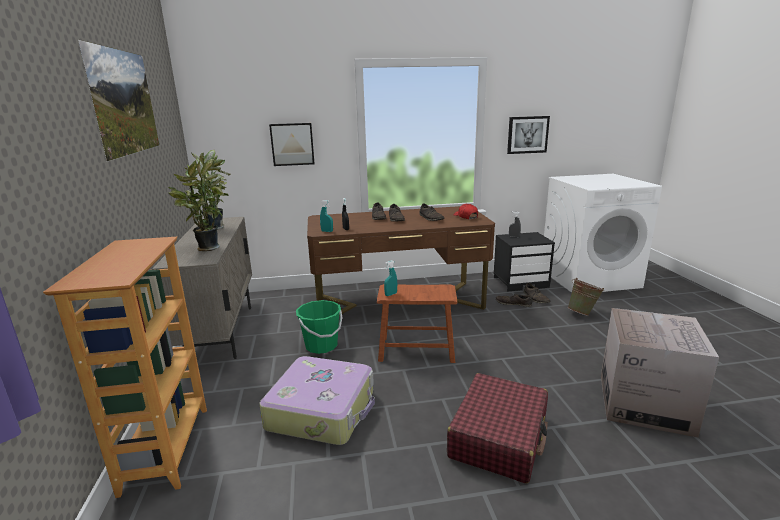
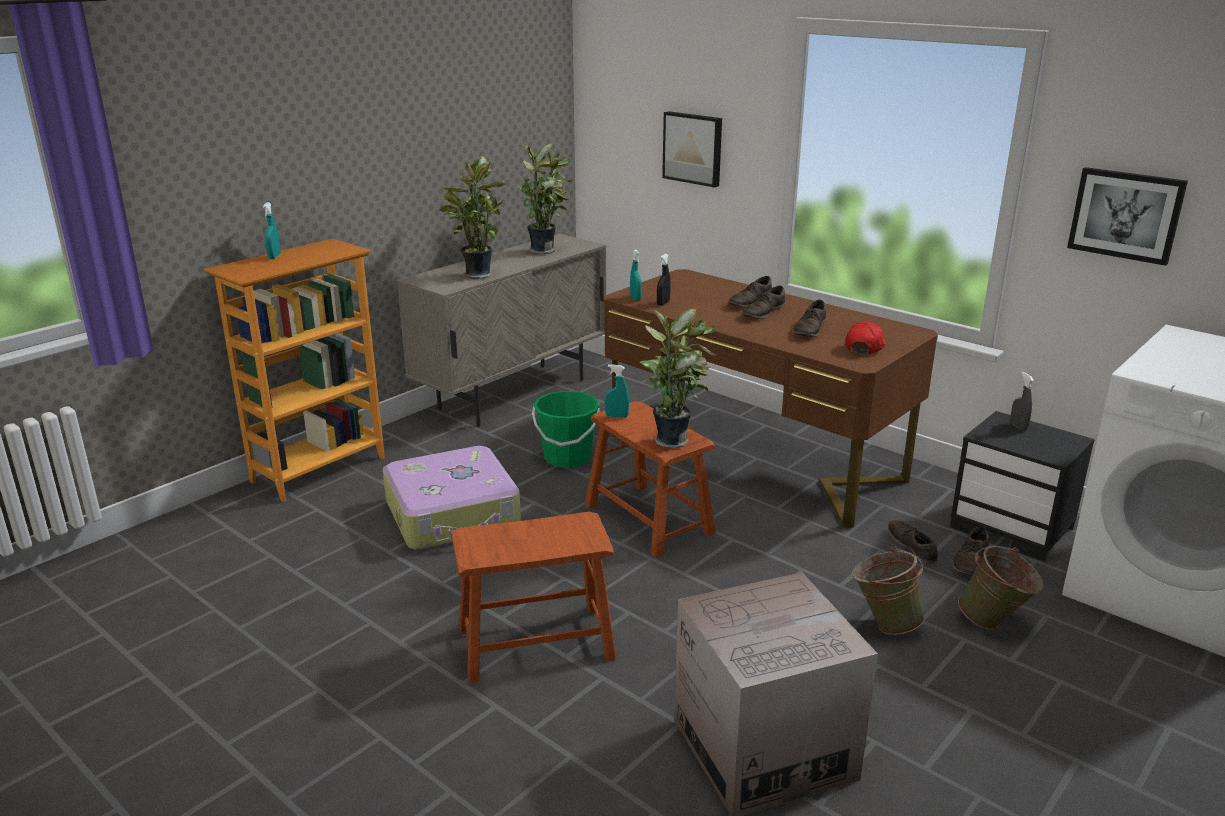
camera: 50 degrees right, 5 degrees up
picture [78,39,160,161] -> none
red suitcase [447,373,548,484] -> brown stool [451,512,617,684]
none -> turquoise spray bottle [263,202,281,259]
none -> potted plant [640,309,721,448]
none -> green bucket [852,546,924,635]

